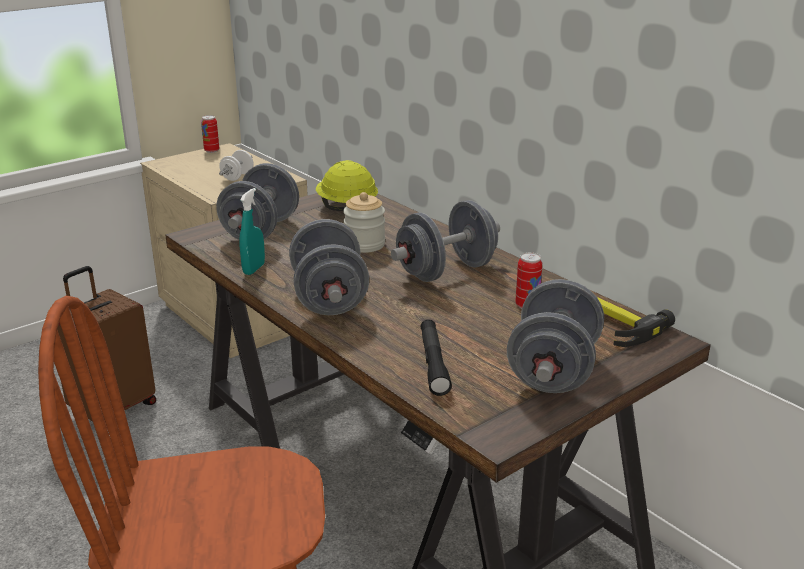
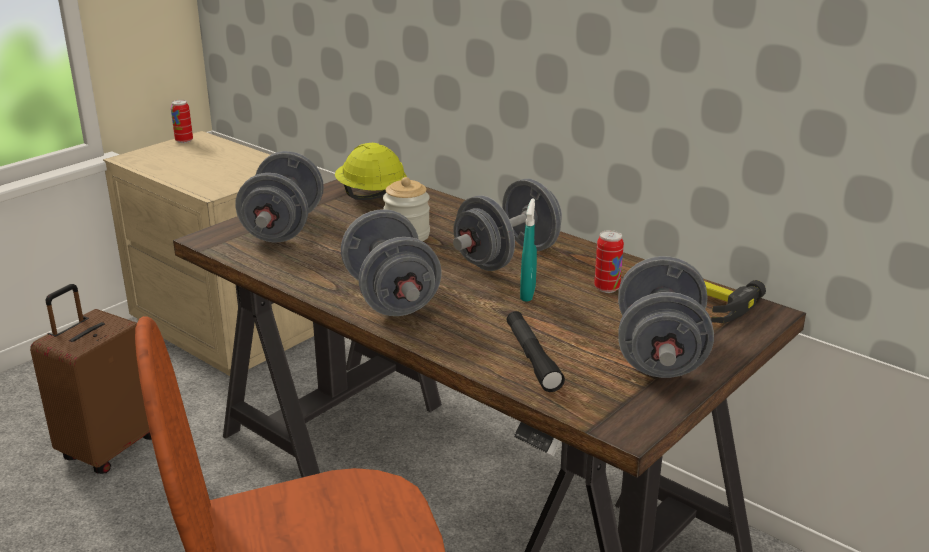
camera: 10 degrees left, 0 degrees up
white dumbbell [219,150,254,181] -> none
turquoise spray bottle [240,188,265,275] -> turquoise spray bottle moved to [520,198,537,302]

